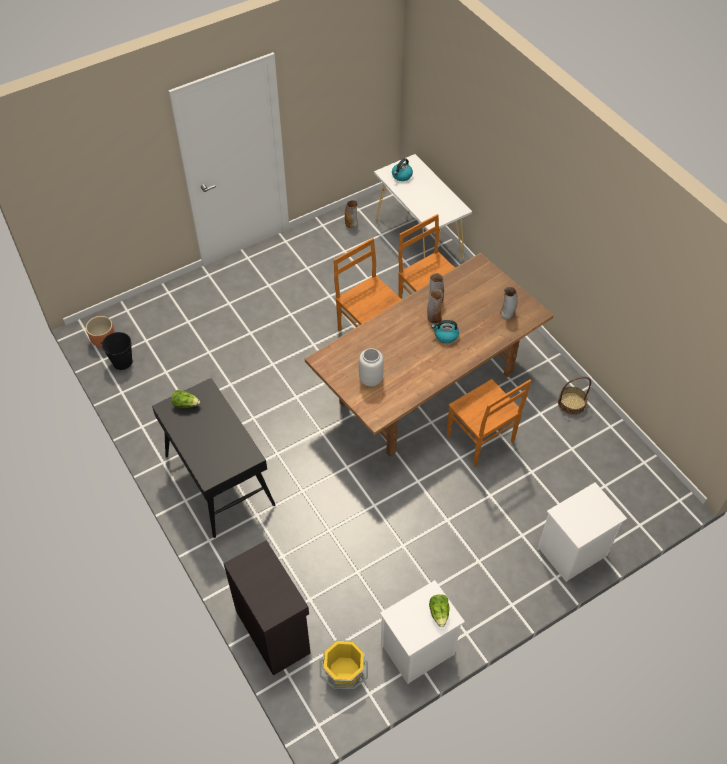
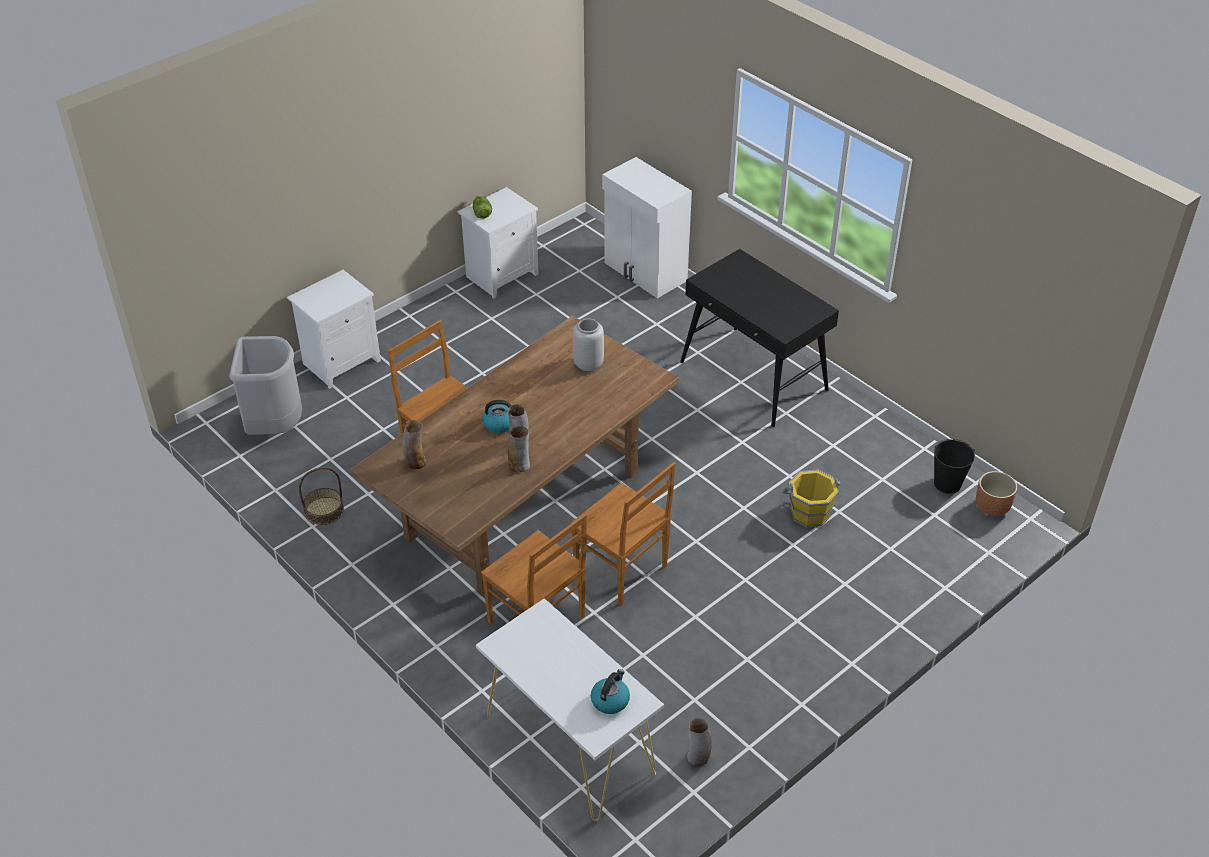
camera: 170 degrees right, 10 degrees down
lettuce [172,390,200,408] -> none
black cabinet [223,540,311,676] -> white cabinet [602,157,692,298]
yellow bucket [320,640,368,689] -> yellow bucket moved to [782,469,840,528]
none -> grey trash can [229,336,302,435]

